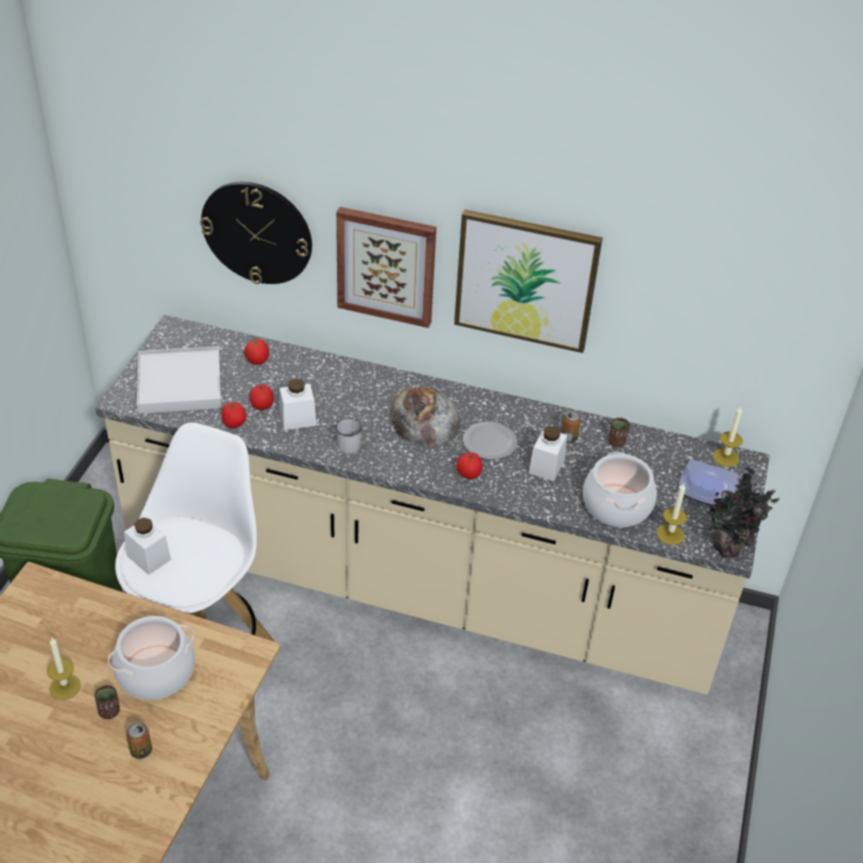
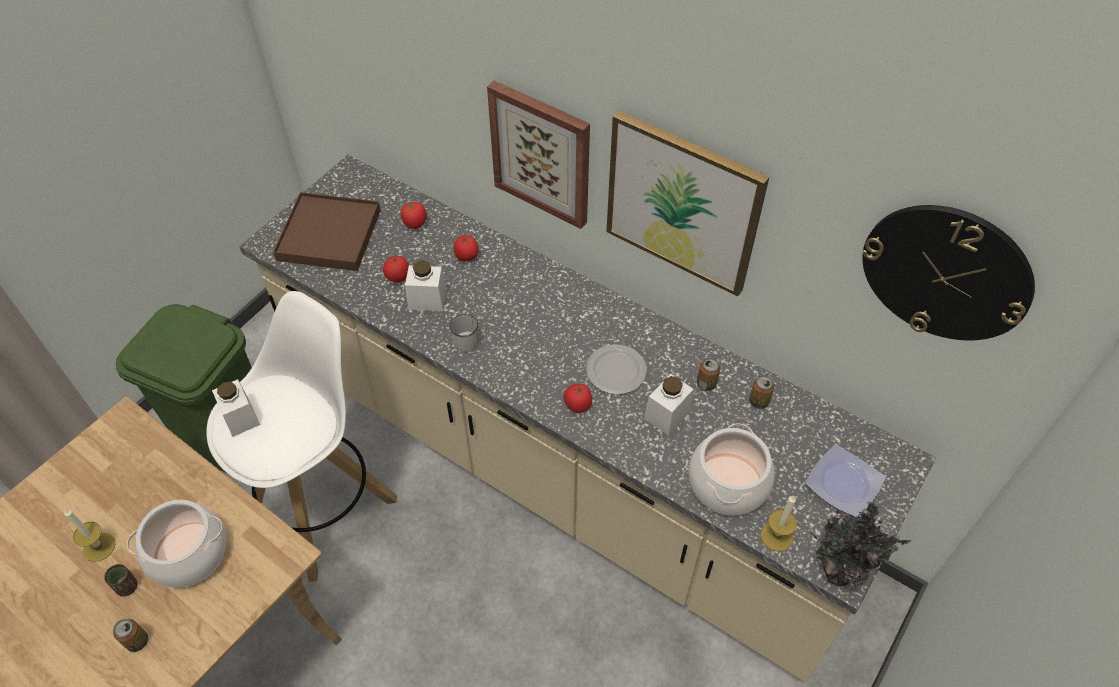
camera: 20 degrees right, 10 degrees up
white tray [137,346,222,414] -> brown tray [273,192,381,271]
wall clock [200,182,312,284] -> wall clock moved to [862,205,1035,340]
tomato [222,402,246,428] -> tomato moved to [454,235,479,261]
bread [390,387,460,447] -> none
brown cup [608,418,630,447] -> can [749,375,774,409]
candle [713,407,743,467] -> none

